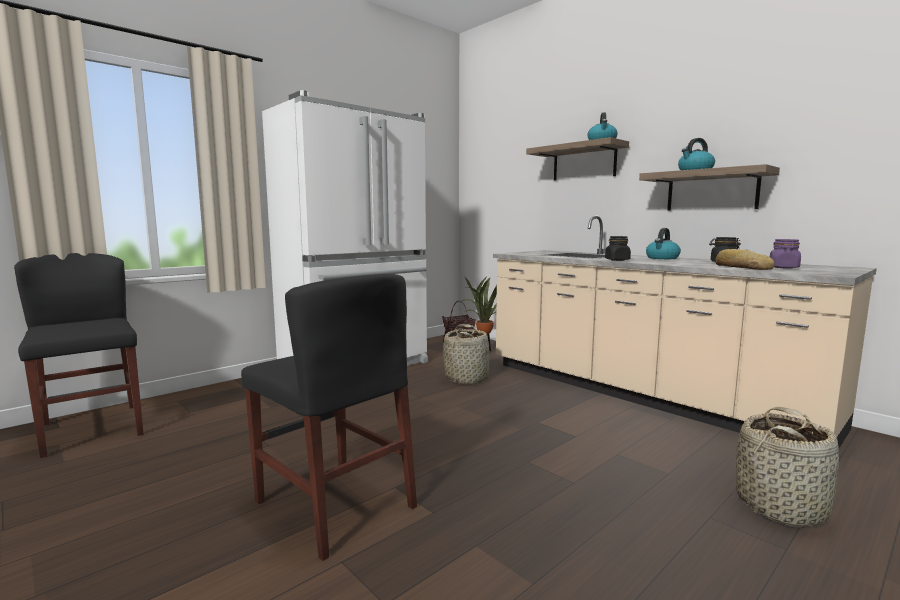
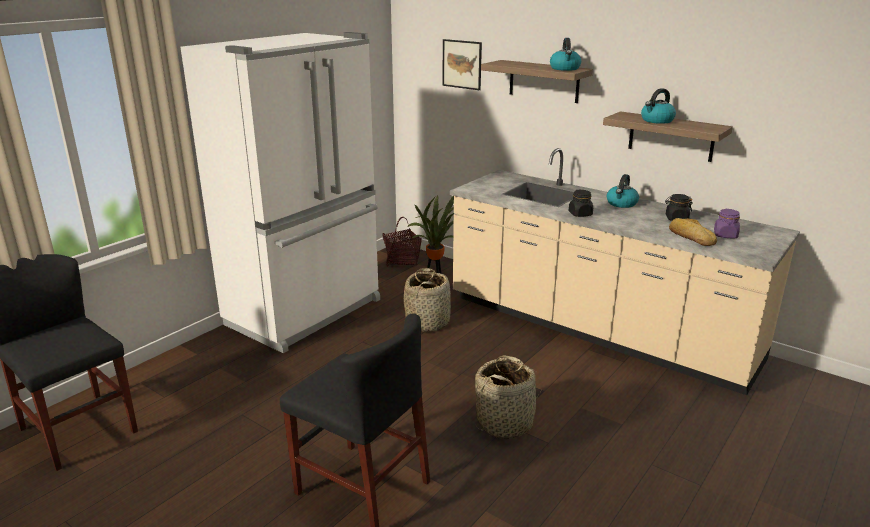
camera: 10 degrees left, 15 degrees up
basket [736,407,839,528] -> basket moved to [475,355,542,439]
none -> picture [443,39,482,90]

